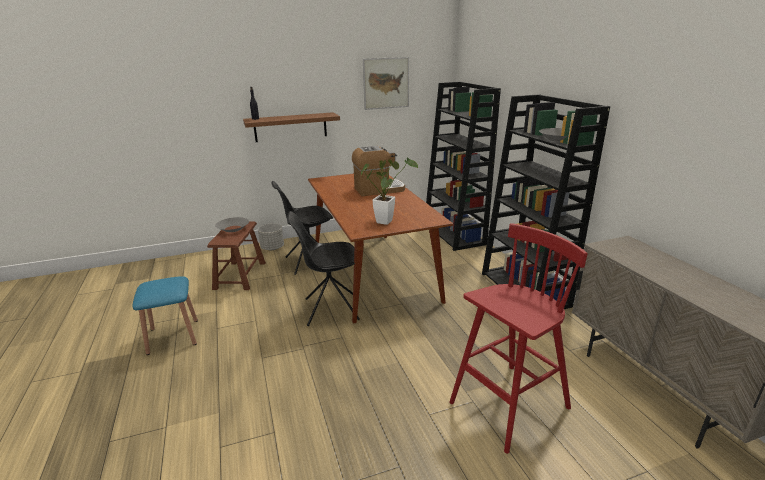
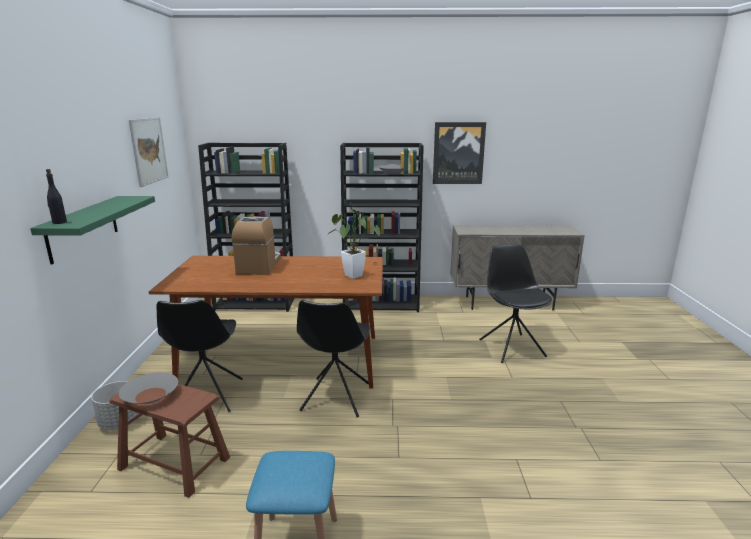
camera: 70 degrees left, 5 degrees down
brown shelf [243,112,340,142] -> green shelf [30,196,155,264]
red stool [449,223,588,454] -> black chair [479,243,552,363]
none -> picture [433,122,486,184]

